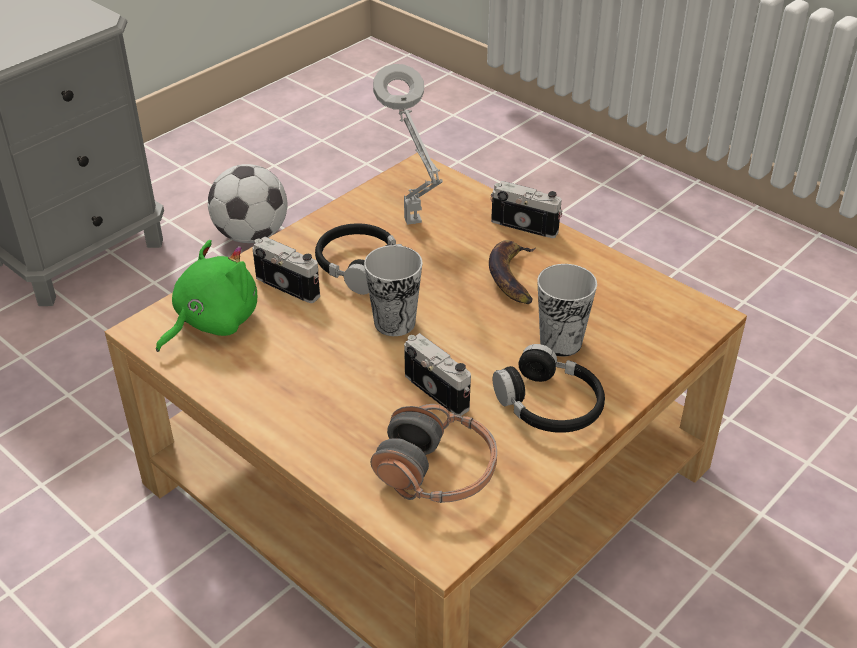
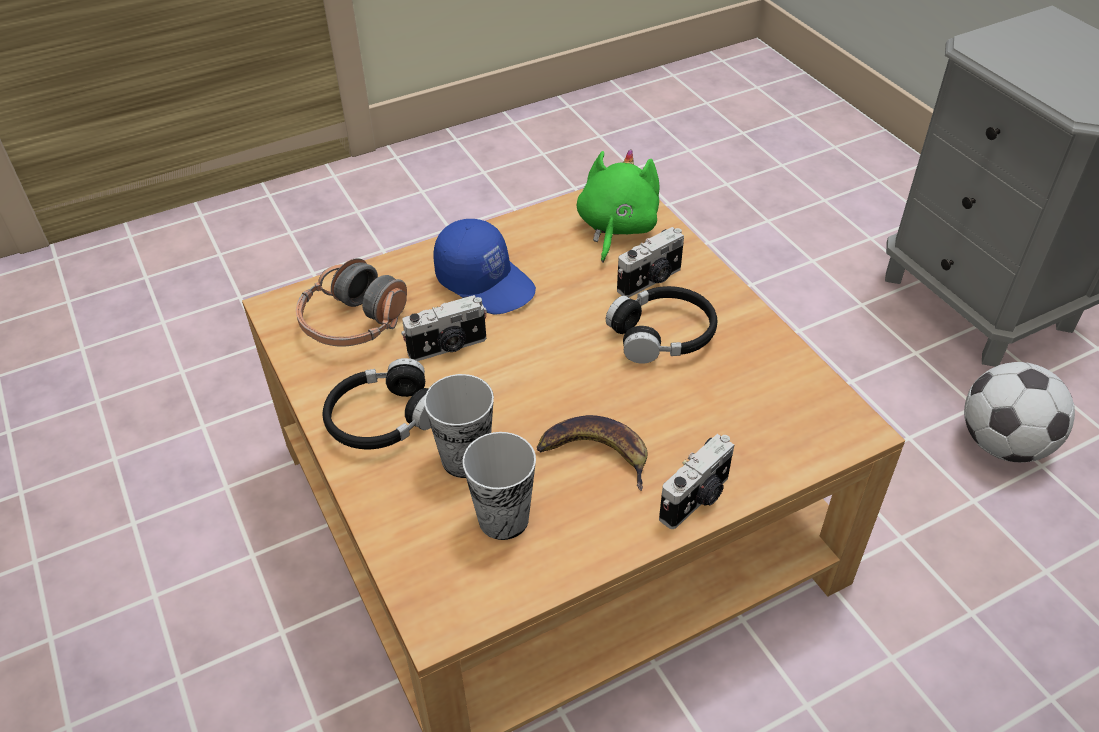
camera: 110 degrees right, 5 degrees up
green plush toy [156,240,257,352] -> green plush toy turned 135 degrees counterclockwise [577,149,660,263]
cup [364,245,422,336] -> cup moved to [462,432,536,540]
grey table lamp [373,64,443,225] -> none
none -> blue cap [434,219,536,315]

